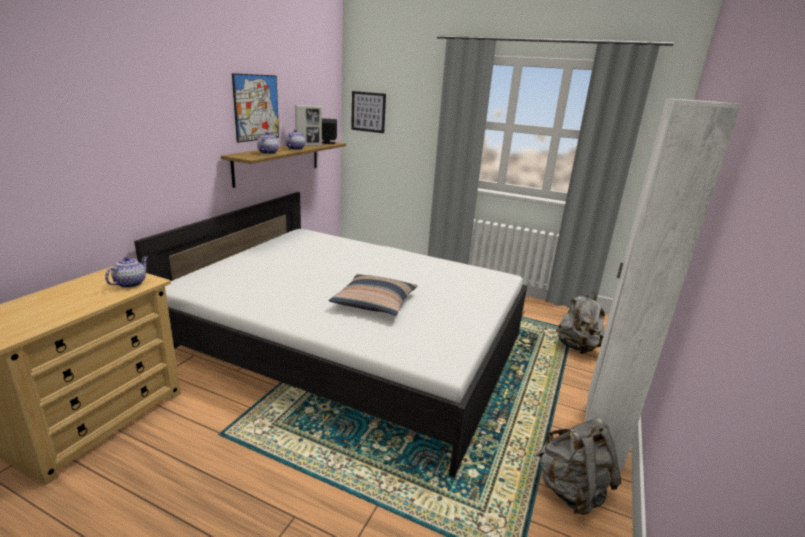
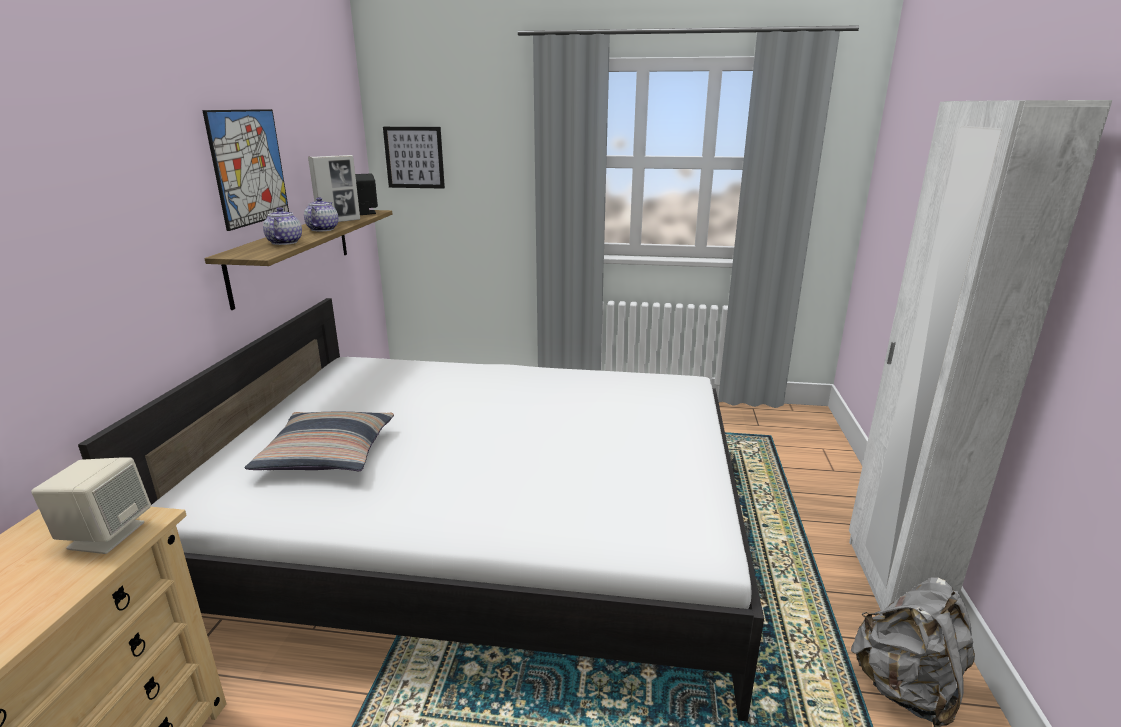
camera: 15 degrees left, 0 degrees up
teapot [105,256,148,288] -> beige speaker [31,458,151,554]
pillow [329,274,417,316] -> pillow moved to [244,412,394,472]
grey backpack [556,292,605,354] -> none

